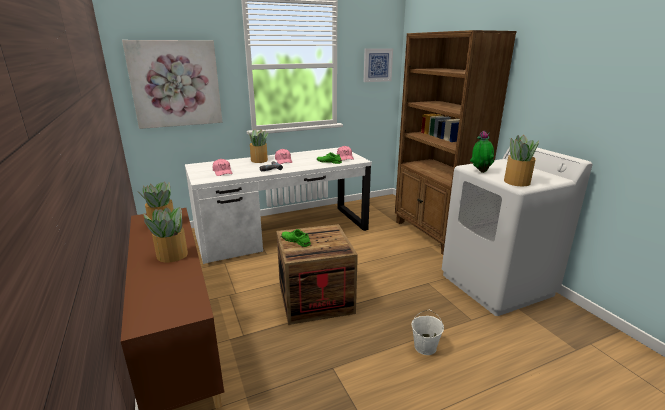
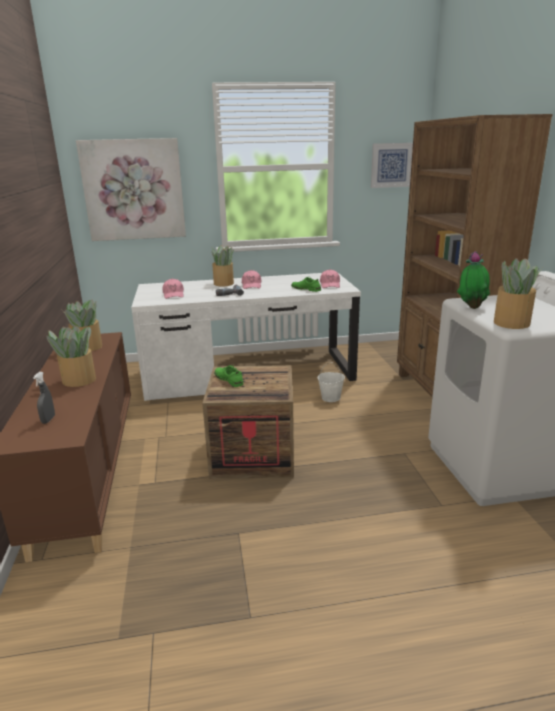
camera: 15 degrees right, 0 degrees up
white bucket [412,310,444,355] -> white bucket moved to [318,362,345,402]
none -> grey spray bottle [33,372,55,424]

